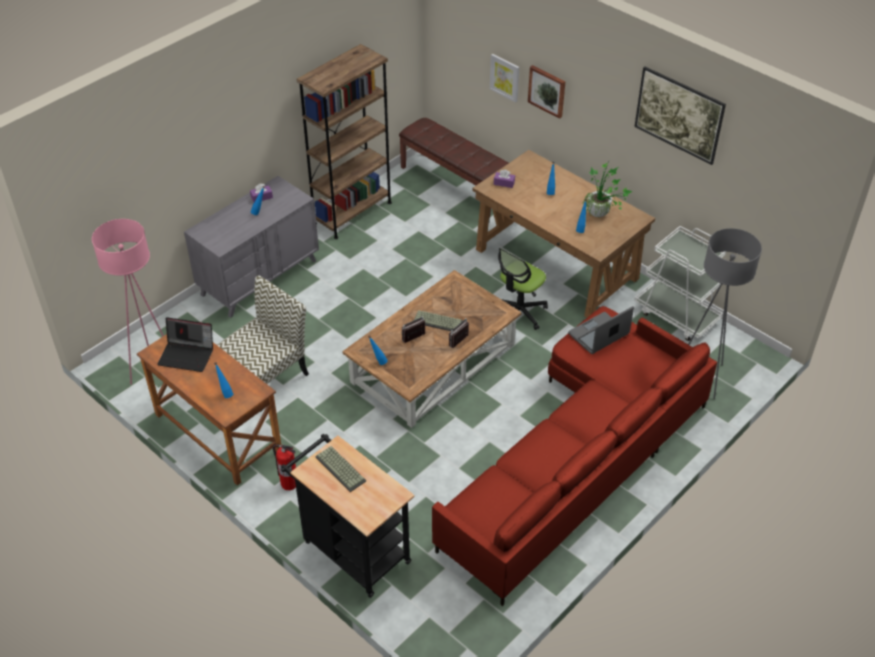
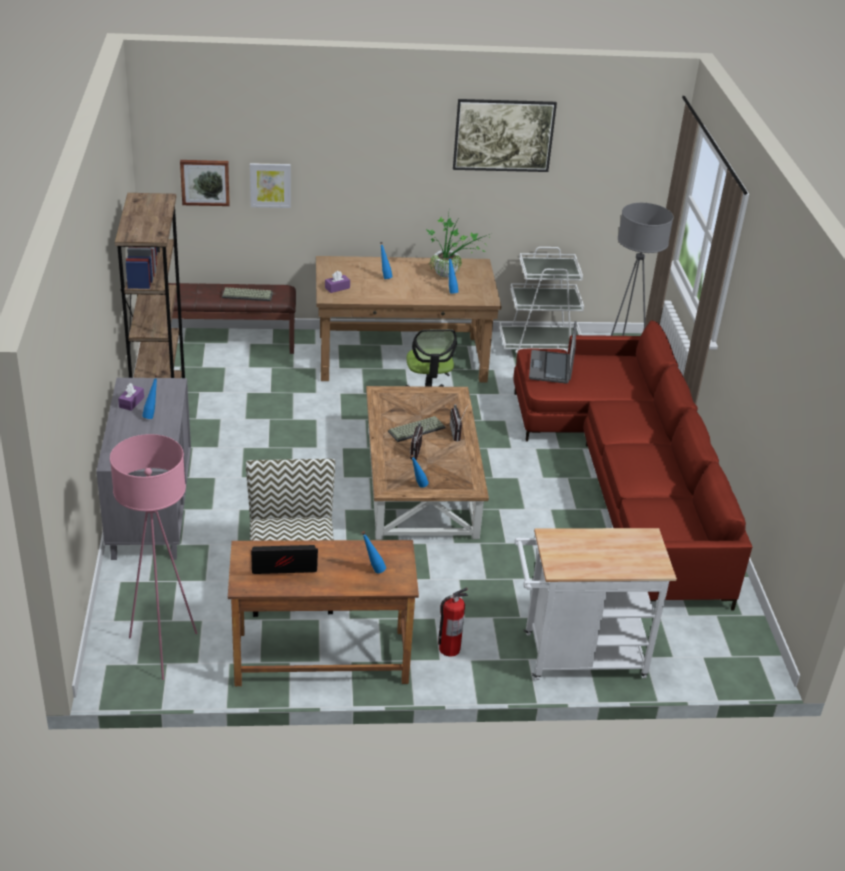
camera: 50 degrees left, 10 degrees down
laptop [157,317,213,372] -> laptop turned 150 degrees counterclockwise [251,545,318,574]
black cart [281,434,415,598] -> white cart [515,528,677,680]
keyboard [315,446,366,492] -> keyboard moved to [222,287,273,301]
picture [528,65,566,119] -> picture moved to [180,160,230,206]

